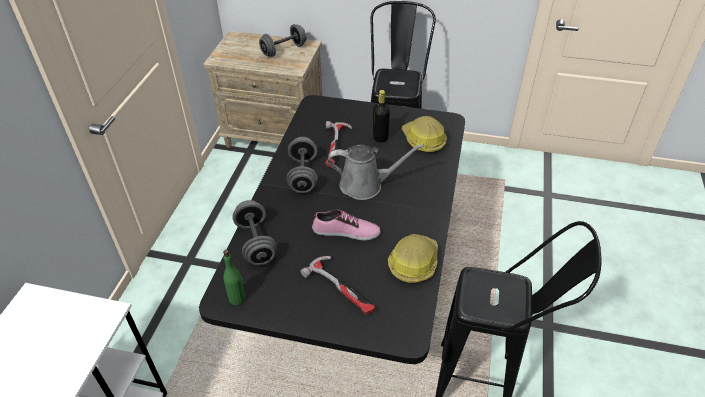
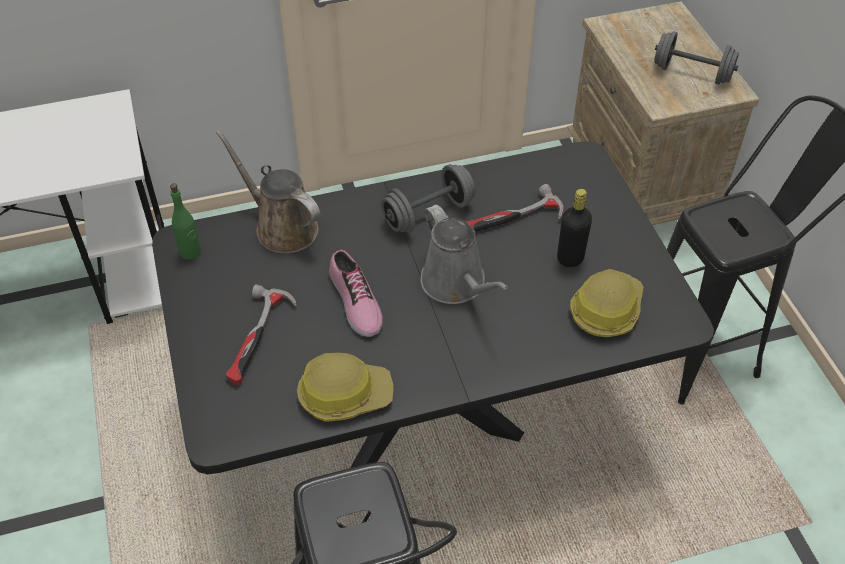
camera: 60 degrees right, 5 degrees up
grey dumbbell [233,200,277,265] -> brown watering can [216,130,321,254]

